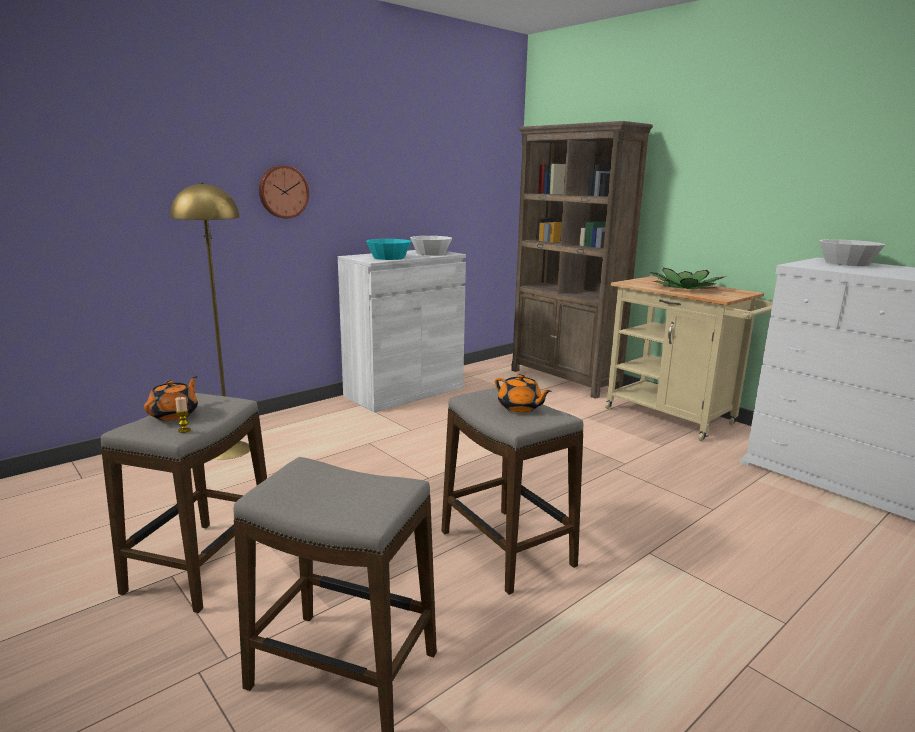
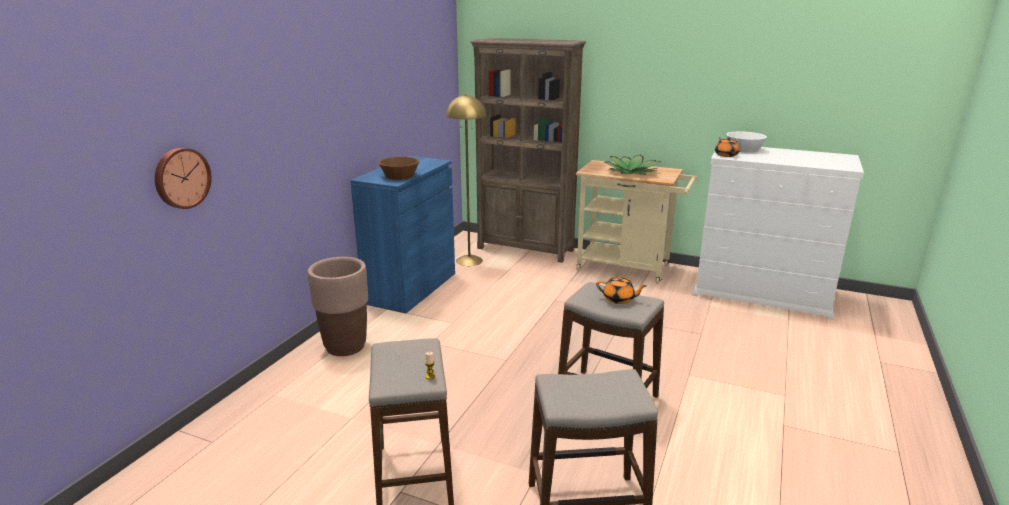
camera: 25 degrees left, 5 degrees up
orange teapot [144,376,198,421] -> orange teapot moved to [715,137,740,157]
yellow floor lamp [171,182,250,459] -> yellow floor lamp moved to [446,94,486,266]
wall clock [259,165,309,219] -> wall clock moved to [155,148,212,209]
white cabinet [338,250,466,412] -> blue cabinet [350,156,455,314]
turquoise bowl [366,239,412,260] -> brown bowl [378,157,419,180]
white bowl [410,236,452,255] -> none
none -> brown planter [308,257,368,356]

